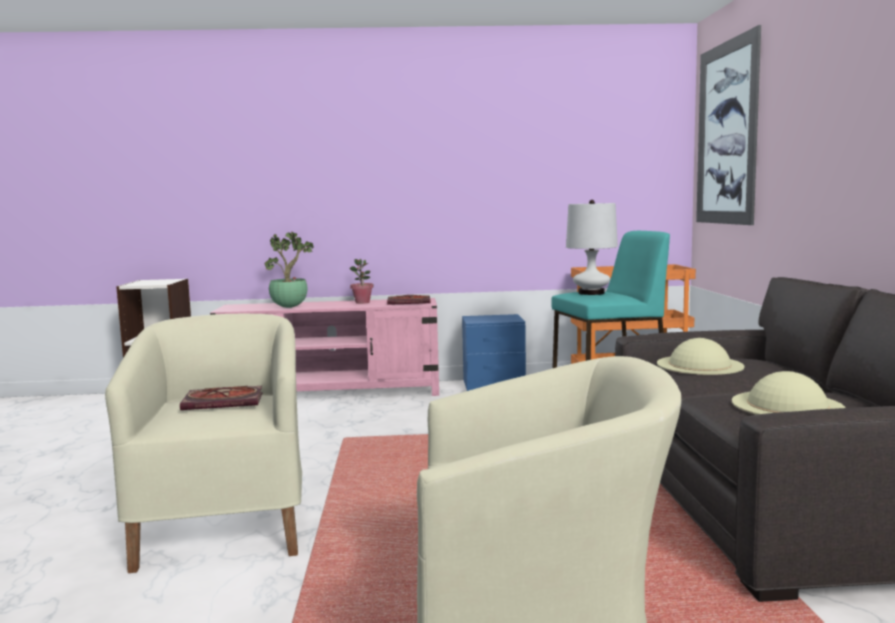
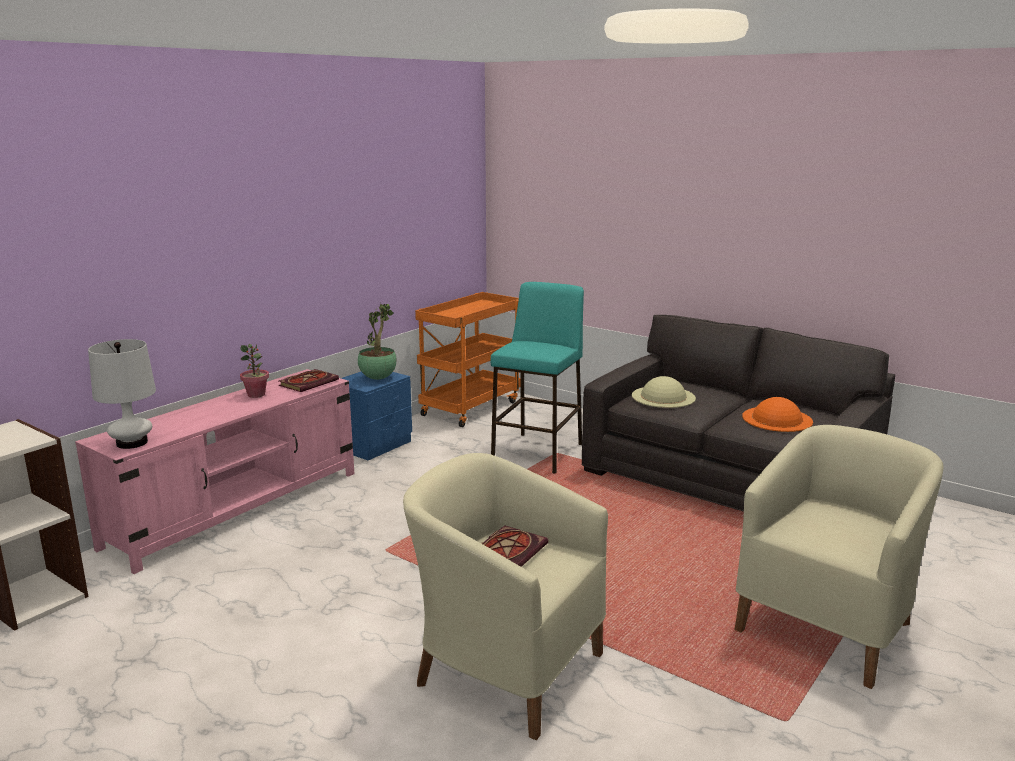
camera: 50 degrees left, 10 degrees up
potted plant [265,232,313,308] -> potted plant moved to [358,303,396,380]
white table lamp [566,200,618,295] -> white table lamp moved to [88,339,156,449]
picture [696,25,761,225] -> none
beige hat [732,371,846,415] -> orange hat [742,397,813,432]

